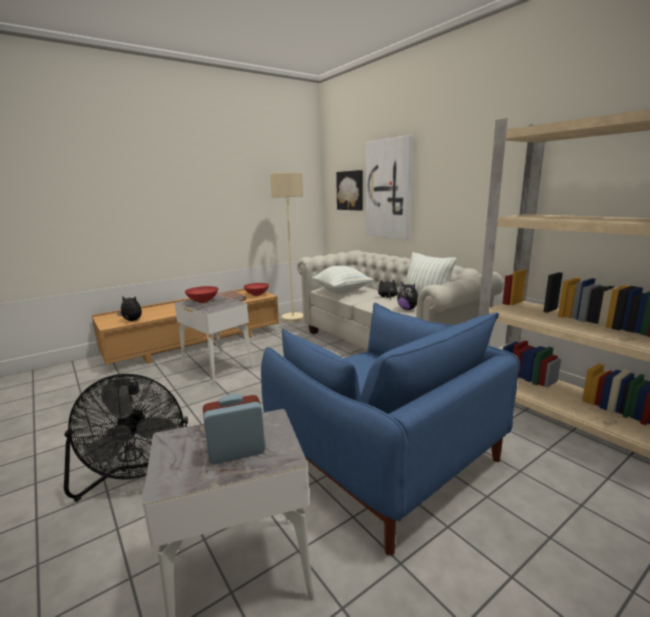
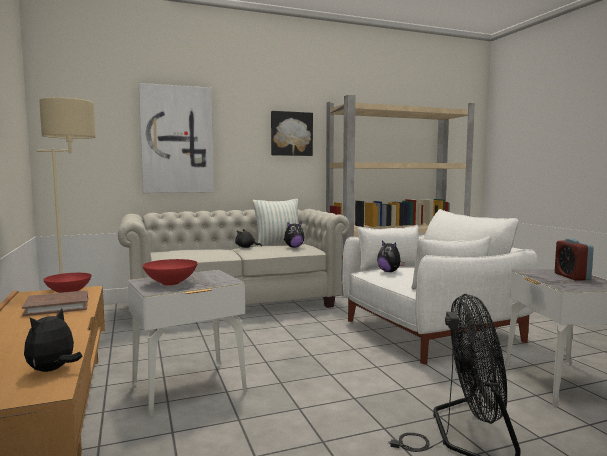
camera: 75 degrees left, 10 degrees down
blue armchair [261,303,520,555] -> white armchair [342,209,538,364]
pillow [312,266,374,294] -> none
picture [336,170,363,211] -> picture moved to [271,111,313,156]
none -> plush toy [377,240,405,272]

